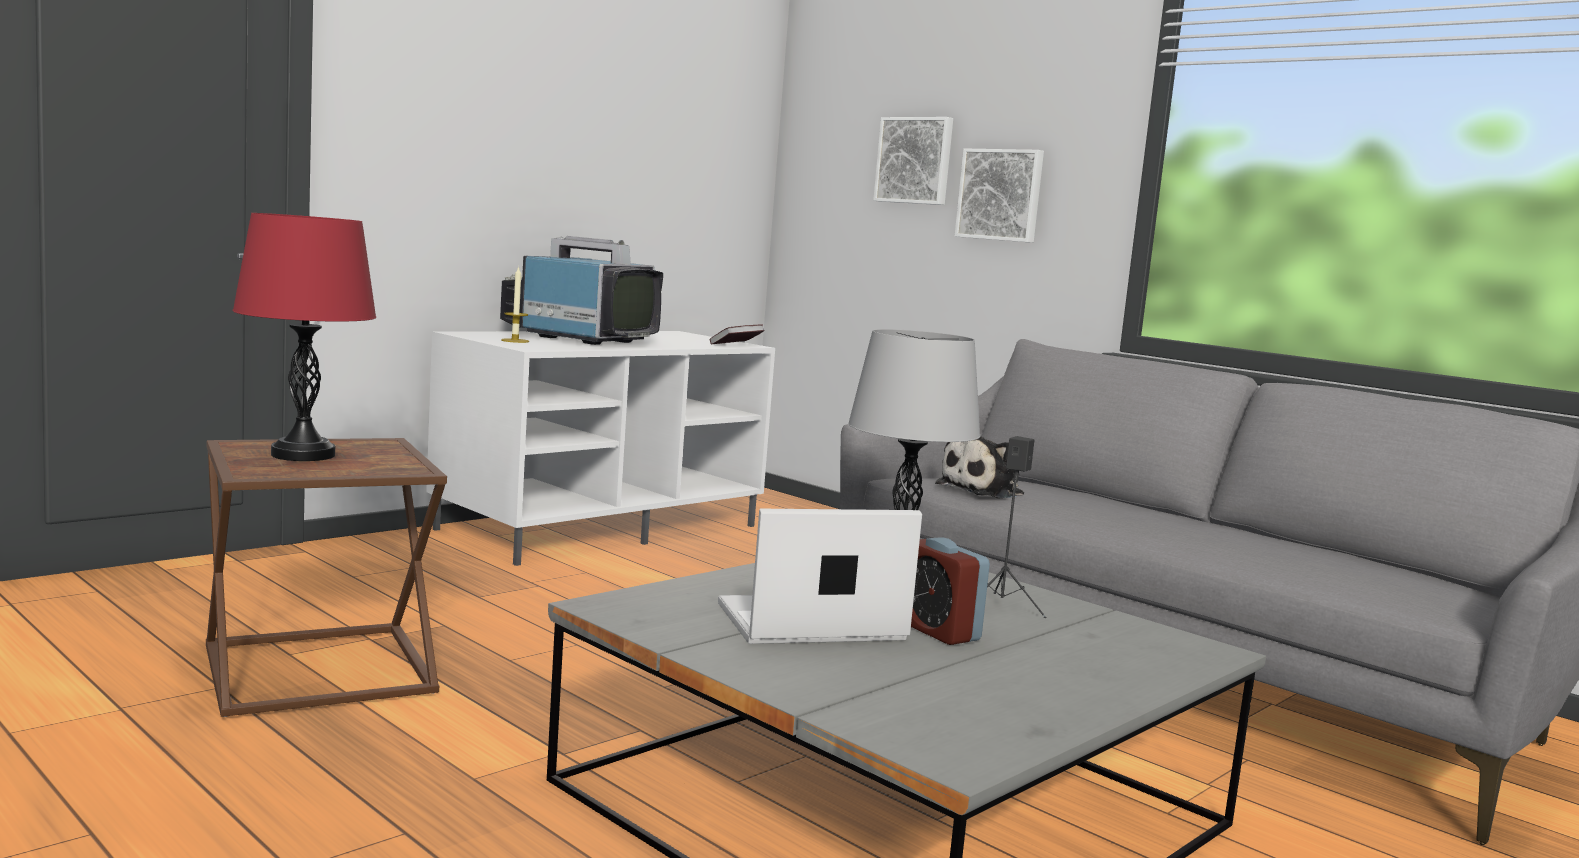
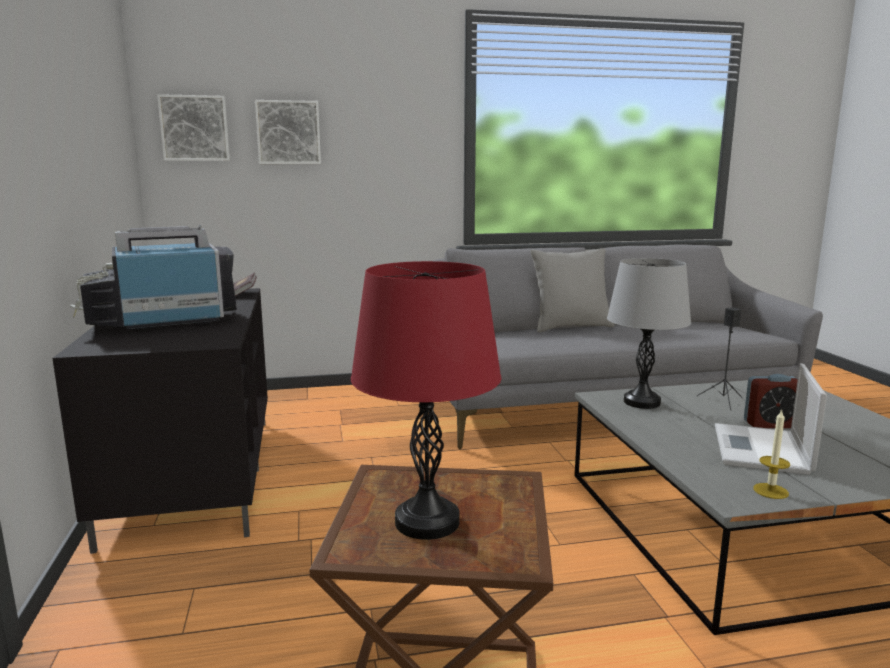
camera: 55 degrees left, 5 degrees up
white tv stand [426,331,775,566] -> black tv stand [52,288,268,554]
candle [501,266,529,343] -> candle moved to [753,409,790,499]
plush toy [935,436,1024,499] -> none
picture [955,149,1044,243] -> picture moved to [157,94,230,161]
none -> grey pillow [531,248,614,332]

